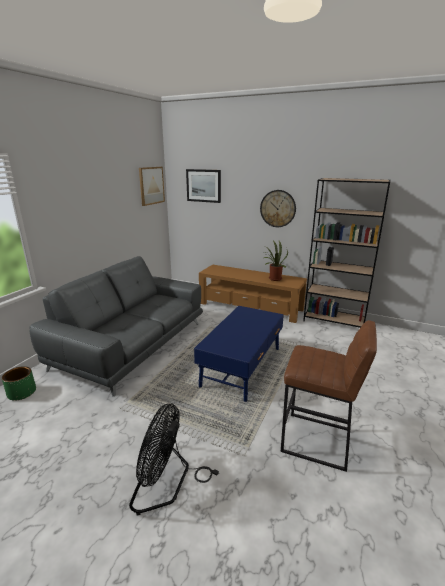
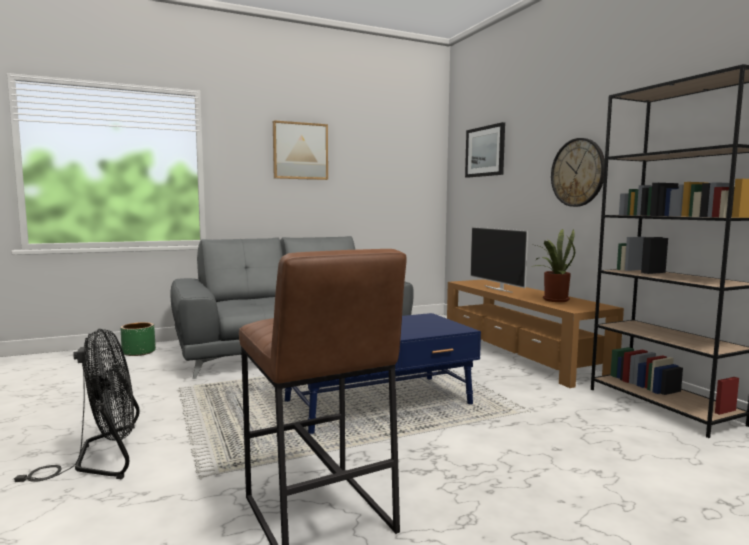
camera: 40 degrees right, 15 degrees down
black fan [129,403,220,515] -> black fan turned 105 degrees clockwise [14,329,139,482]
picture [139,167,165,206] -> picture moved to [273,120,328,180]
none -> television [470,227,528,293]

